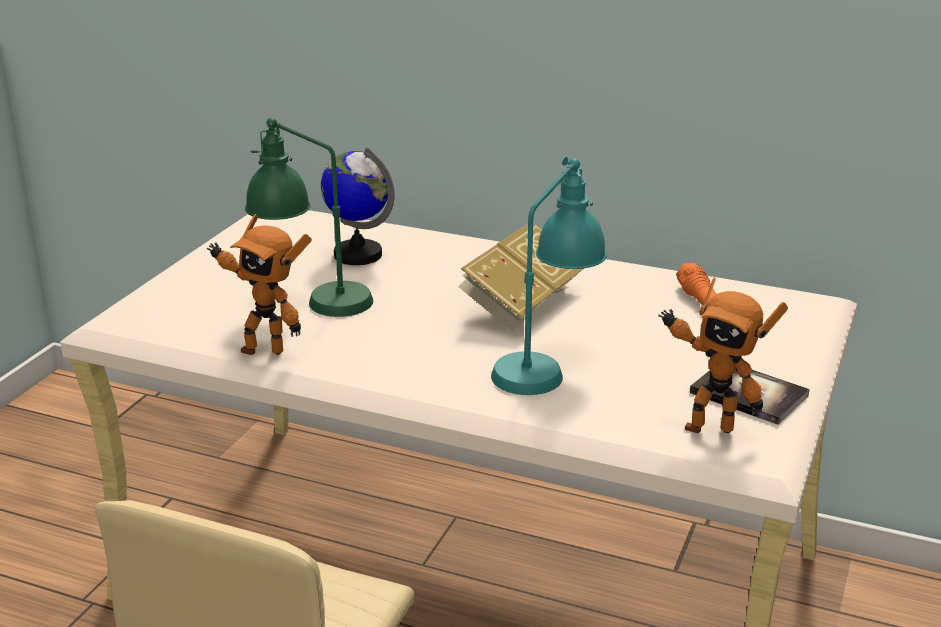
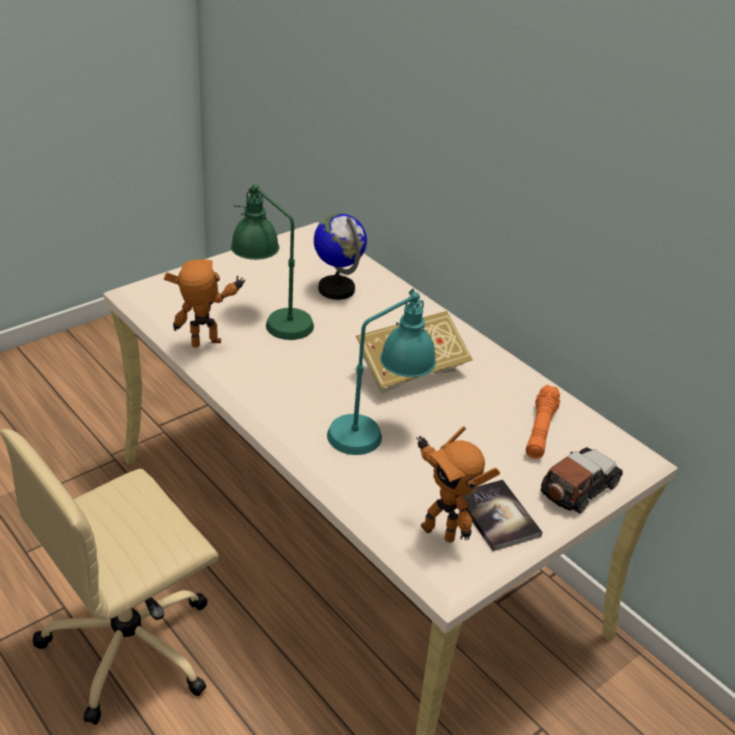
camera: 25 degrees right, 10 degrees up
toy robot [207,214,312,355] -> toy robot turned 120 degrees clockwise [164,259,246,348]
none -> toy car [541,447,623,514]

